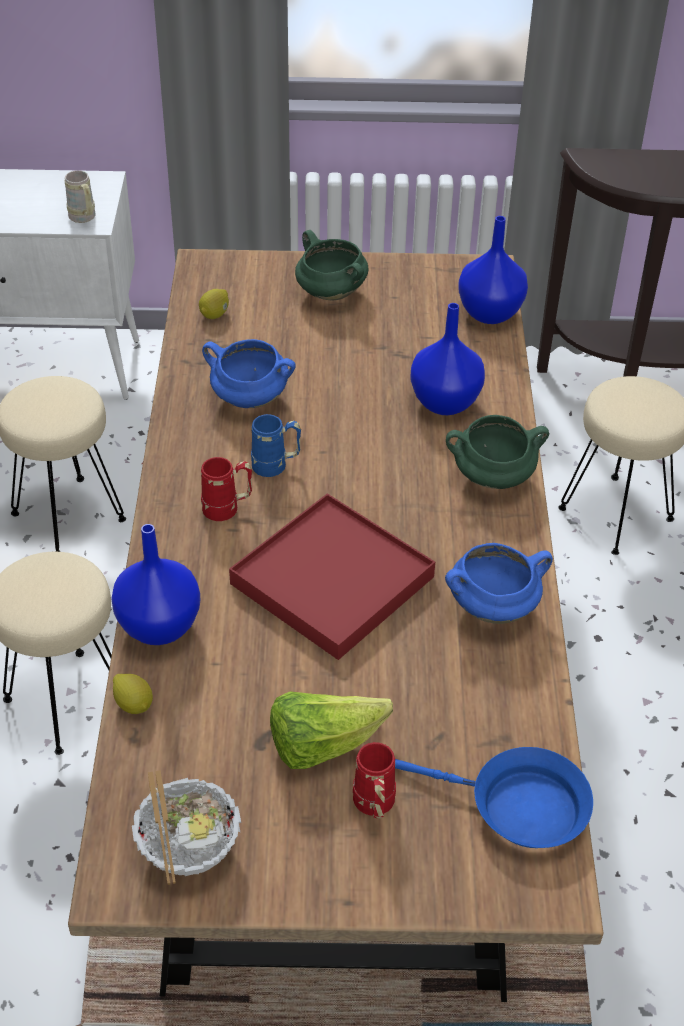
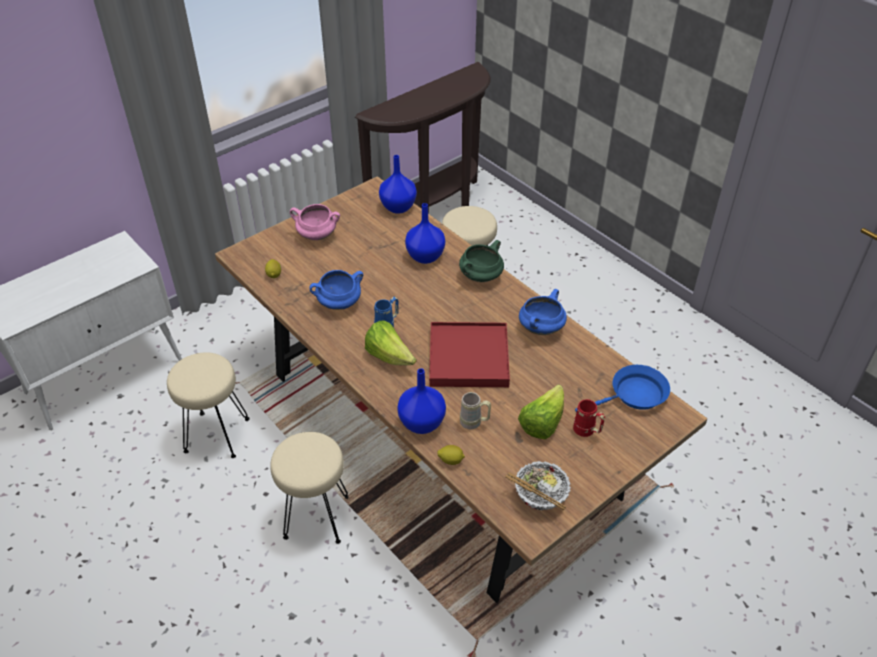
camera: 40 degrees left, 0 degrees up
beige mug [65,170,96,223] -> beige mug moved to [460,392,491,430]
red mug [201,457,252,521] -> lettuce [365,321,417,365]
green cooking pot [295,230,368,300] -> pink cooking pot [290,204,340,240]

